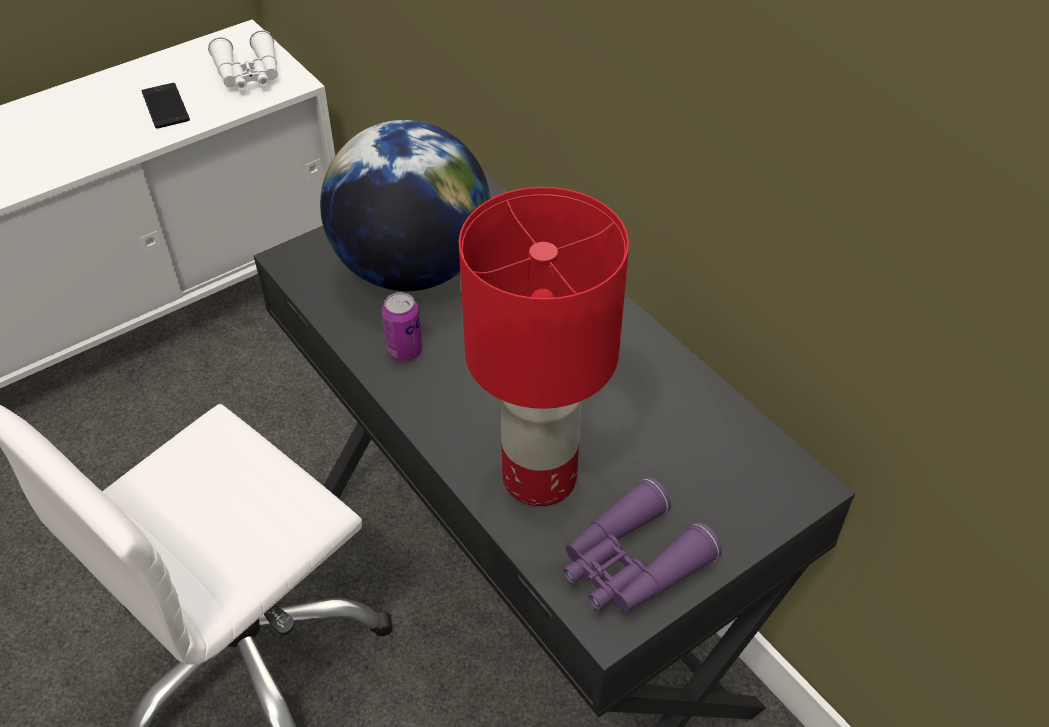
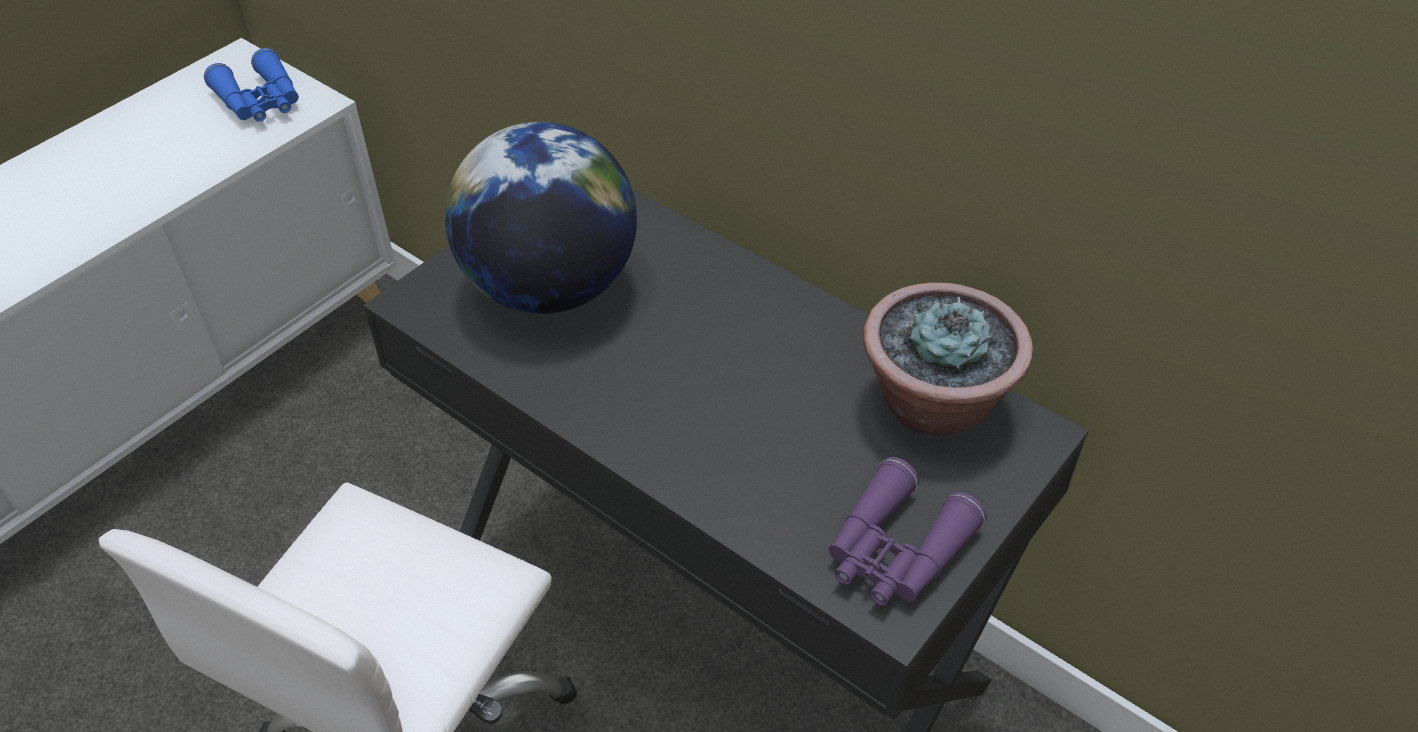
camera: 15 degrees left, 0 degrees up
phone [142,83,190,128] -> none
white binoculars [208,30,278,90] -> blue binoculars [204,48,299,122]
can [382,292,423,361] -> none
red table lamp [459,187,629,506] -> none
none -> potted plant [863,283,1033,439]

